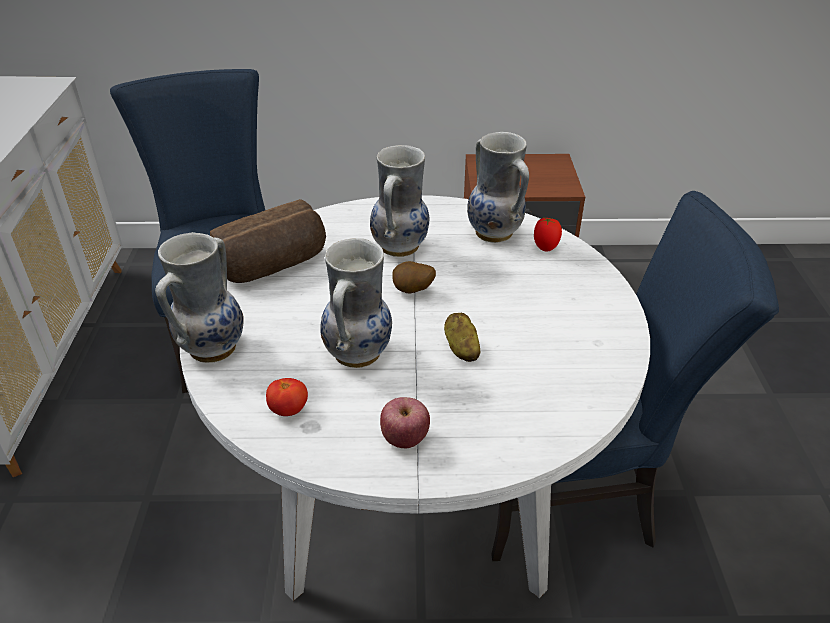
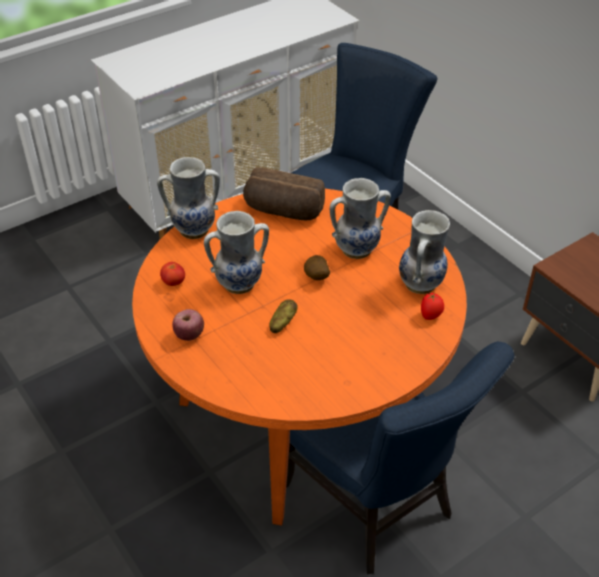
camera: 55 degrees right, 5 degrees up
white dining table [180,195,650,601] -> orange dining table [132,189,467,525]

